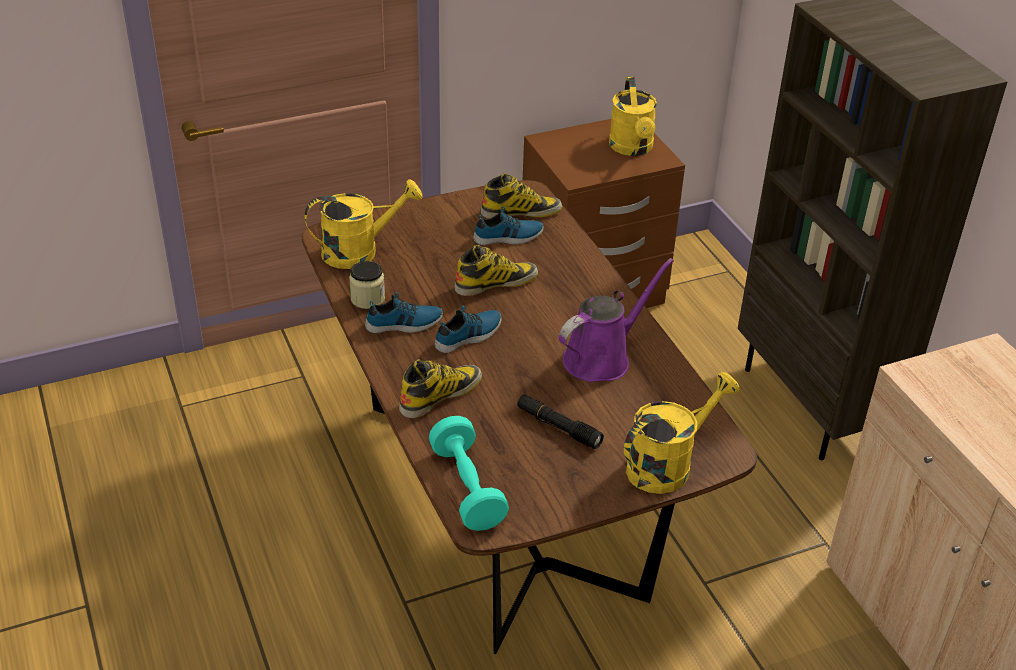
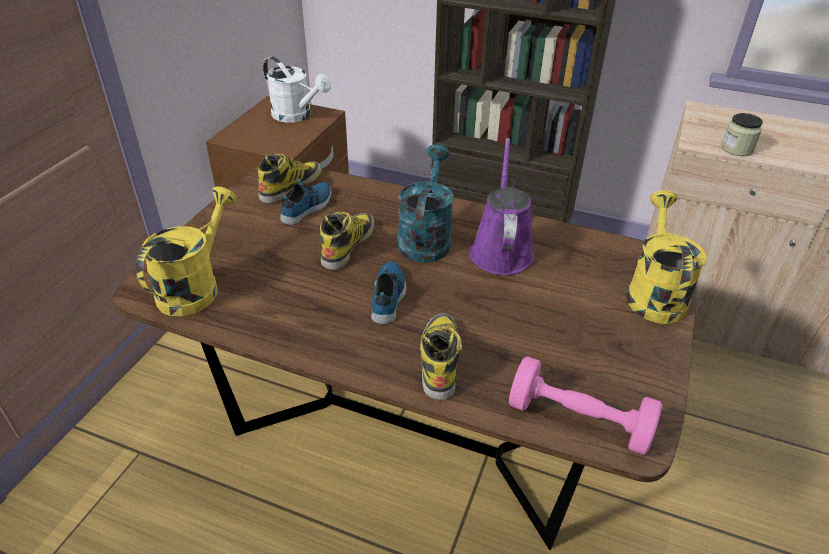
camera: 45 degrees left, 0 degrees up
jar [349,261,385,309] -> jar moved to [721,113,763,156]
shoe [365,292,443,333] -> none
turquoise dumbbell [429,416,509,531] -> pink dumbbell [509,356,662,455]
black flashlight [517,395,604,449] -> none
yellow watering can [609,77,657,156] -> white watering can [263,56,331,123]
none -> turquoise watering can [397,144,454,263]

